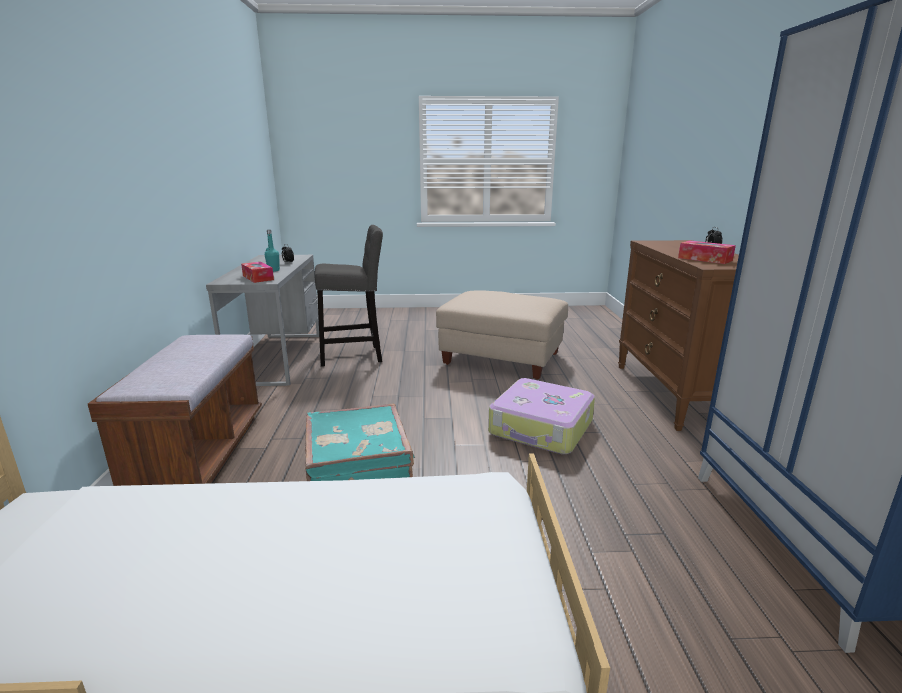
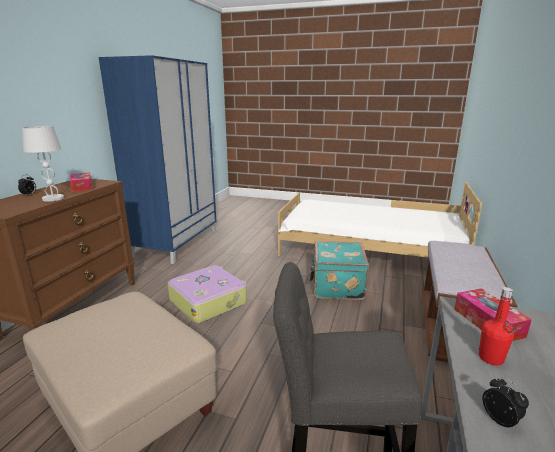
camera: 160 degrees left, 0 degrees up
turquoise bottle [265,230,280,272] -> red bottle [479,287,514,365]
none -> white table lamp [22,126,64,202]

